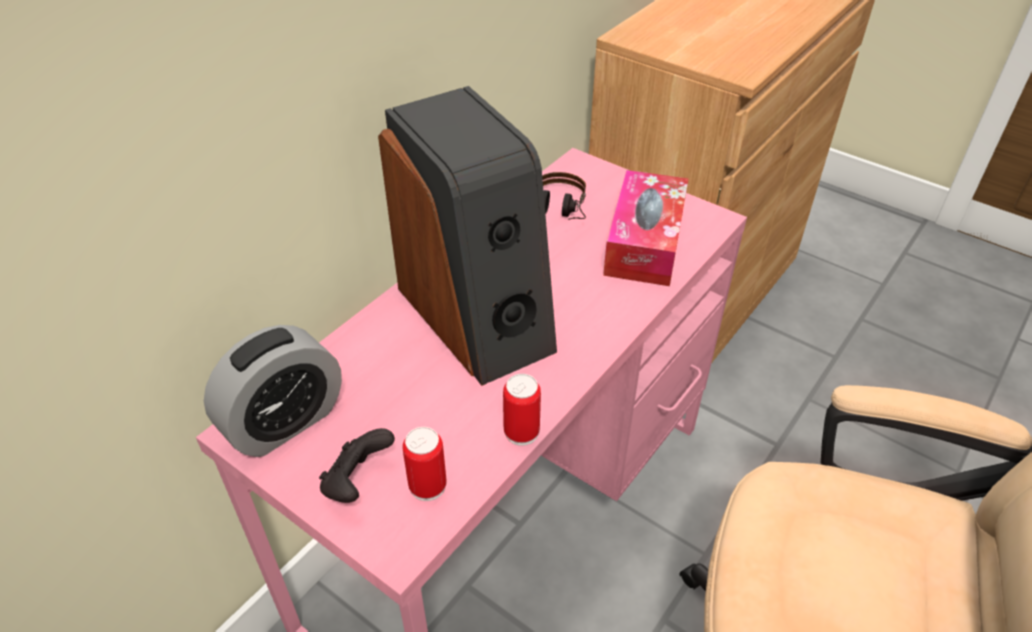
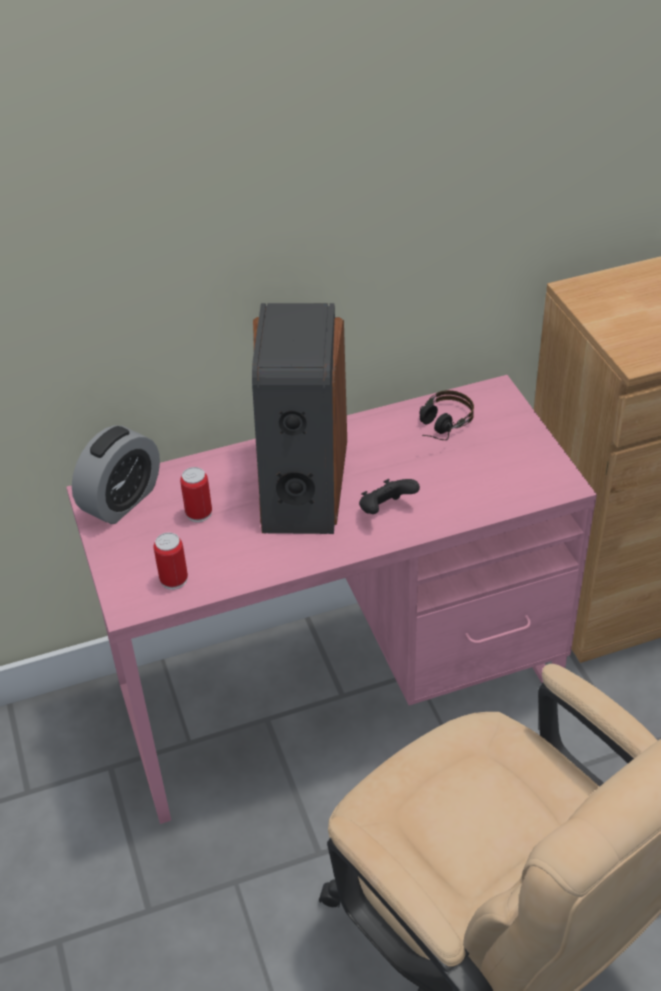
camera: 35 degrees right, 0 degrees up
alarm clock [204,325,342,457] -> alarm clock turned 45 degrees counterclockwise [72,425,160,524]
black game controller [319,428,395,503] -> black game controller moved to [359,479,420,514]
can [503,374,541,446] -> can moved to [180,467,212,522]
tissue box [603,170,688,286] -> none

